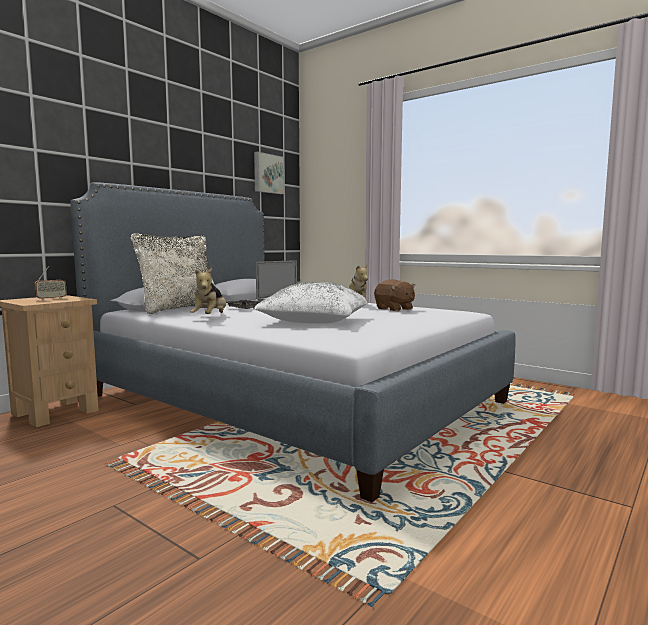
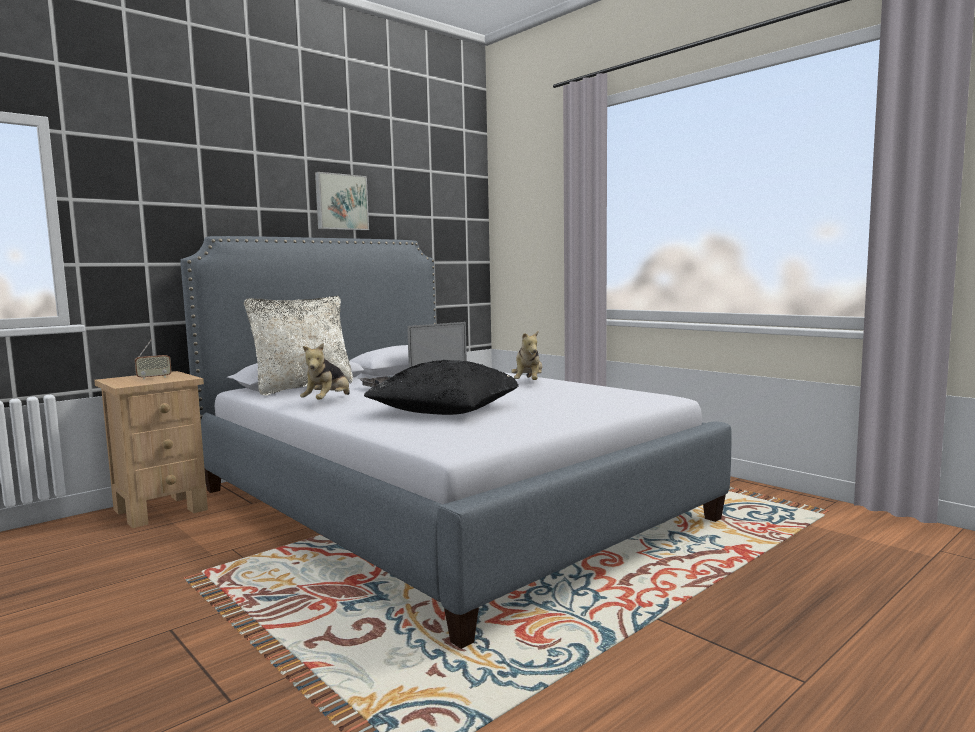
camera: 10 degrees right, 0 degrees up
picture [254,152,284,194] -> picture moved to [315,172,369,231]
white pillow [254,282,367,323] -> black pillow [364,360,518,415]
brown plush toy [374,279,415,311] -> none

